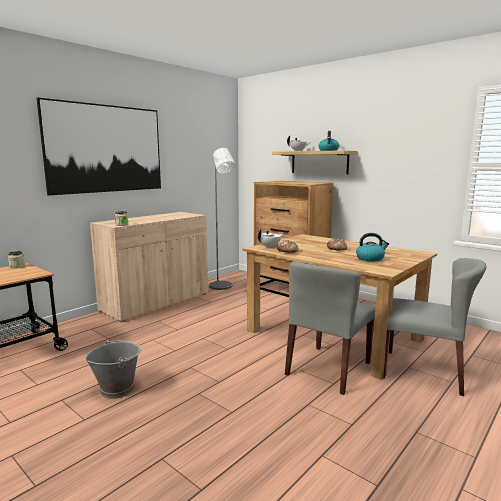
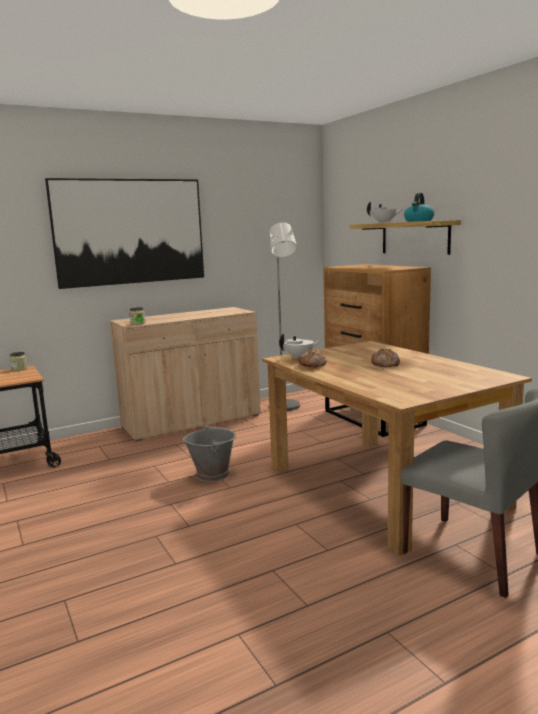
camera: 20 degrees right, 0 degrees up
grey bucket [85,339,141,399] -> grey bucket moved to [182,424,236,482]
grey chair [285,261,375,395] -> none
kettle [356,233,389,261] -> none

